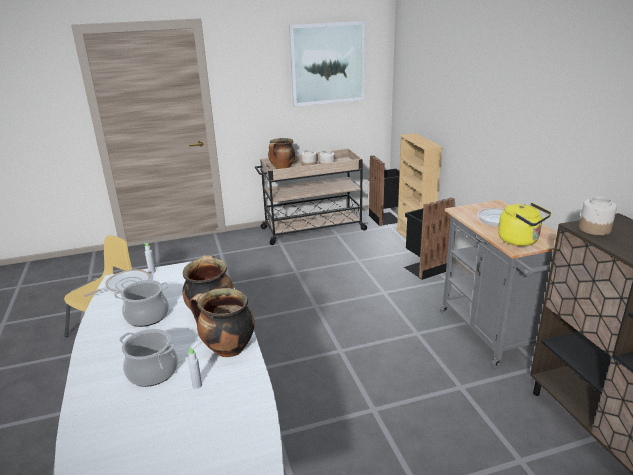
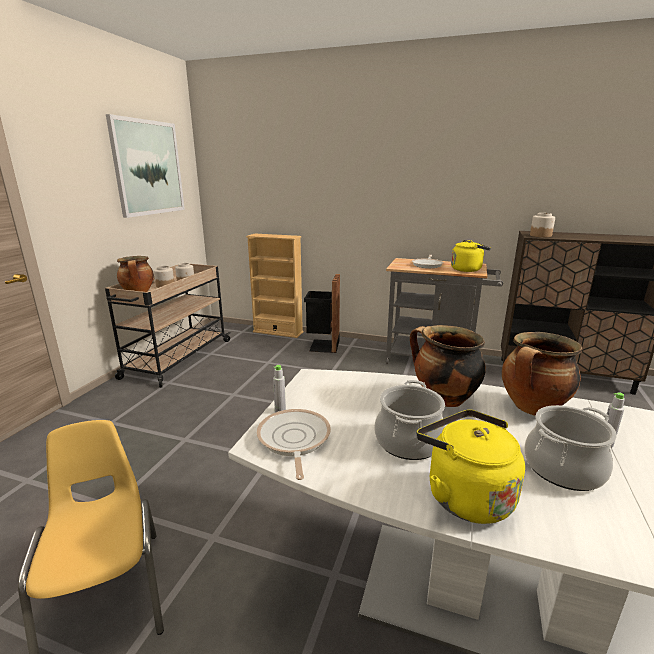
camera: 55 degrees left, 5 degrees down
black trash can [369,155,400,226] -> none
none -> yellow kettle [417,410,525,524]

